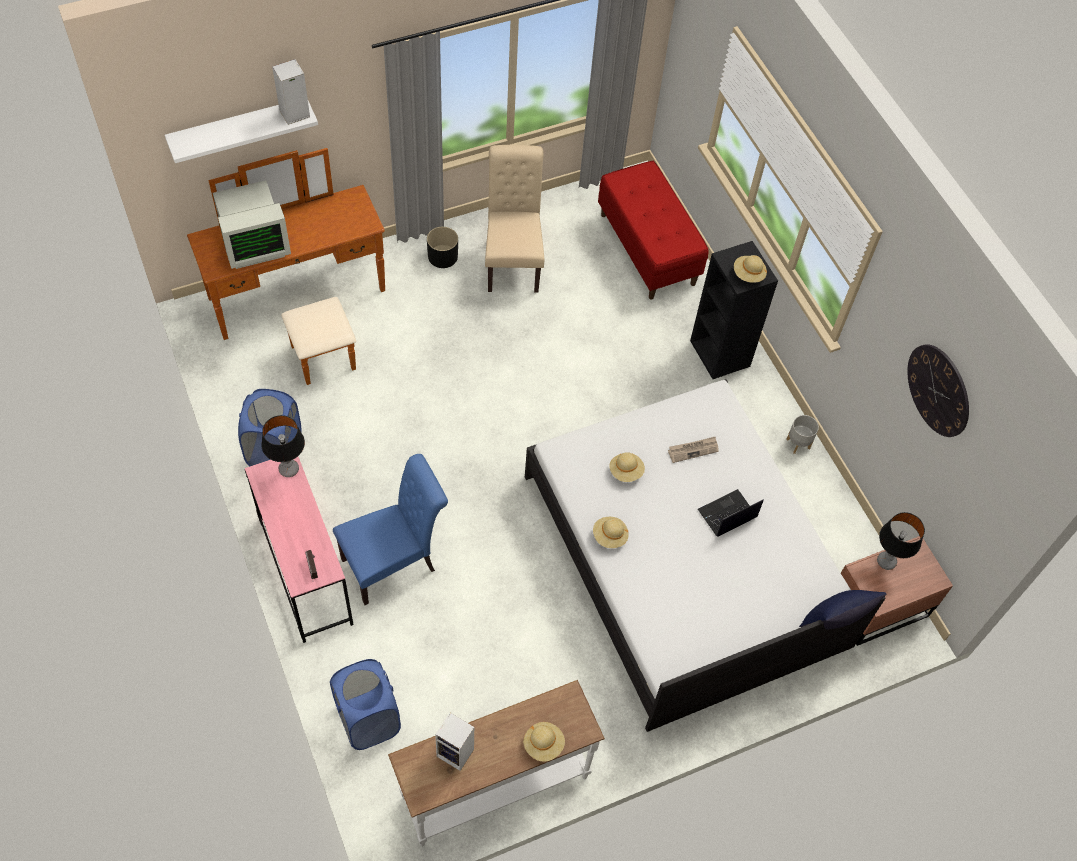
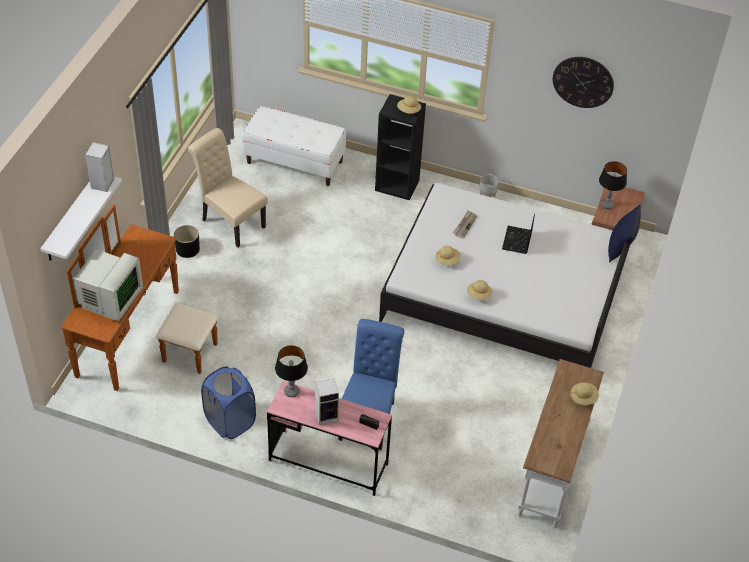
camera: 45 degrees left, 10 degrees down
blue laundry basket [330,659,401,750] -> none
speaker [435,713,474,771] -> speaker moved to [315,379,339,425]
red bench [598,161,709,300] -> white bench [242,106,346,186]

